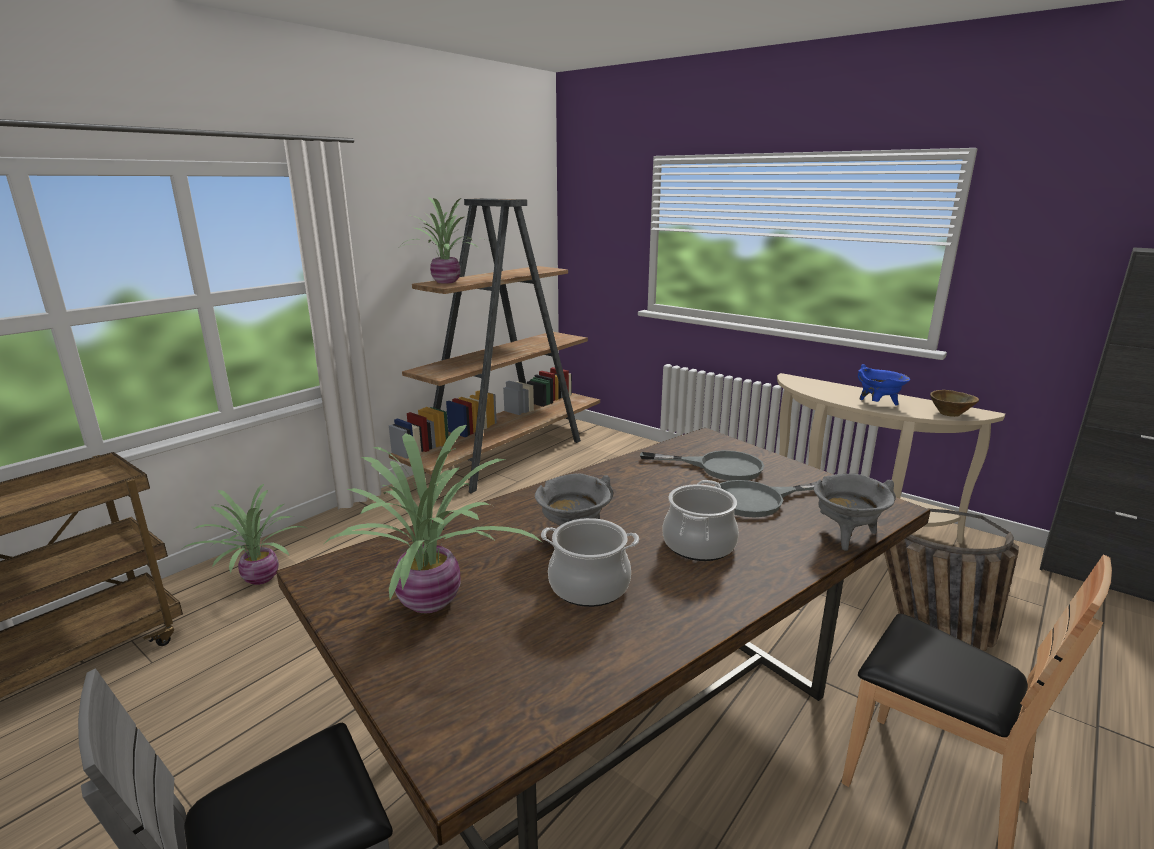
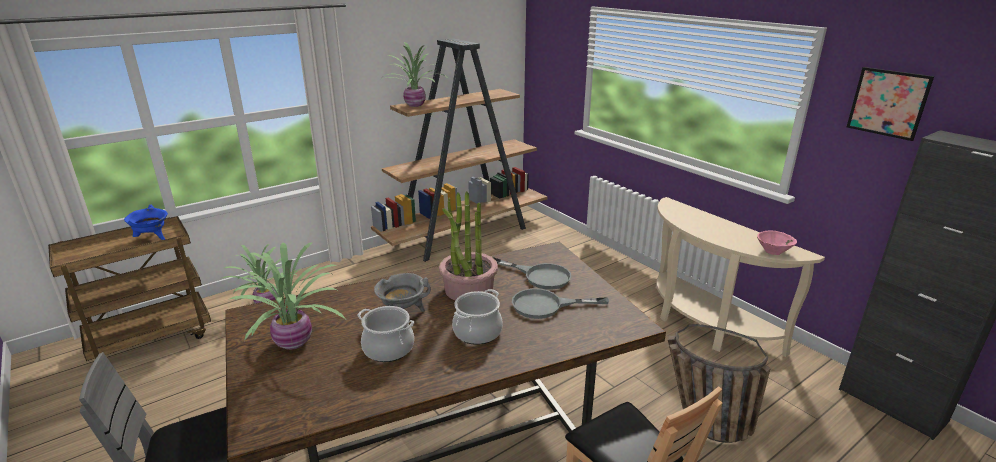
camera: 15 degrees right, 5 degrees up
grey cooking pot [814,474,896,551] -> none
blue cooking pot [858,364,910,406] -> blue cooking pot moved to [124,205,168,240]
brown bowl [930,390,979,417] -> pink bowl [757,231,797,255]
none -> potted plant [439,191,498,300]
none -> picture [847,67,934,141]

